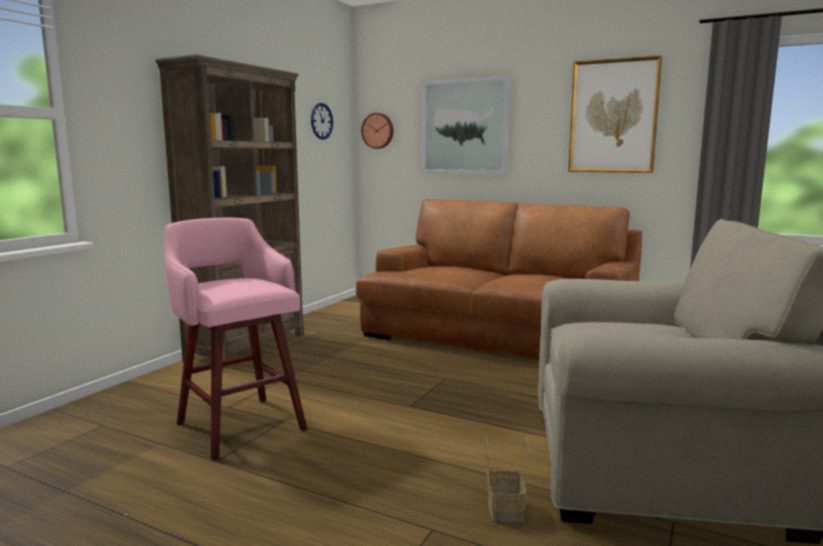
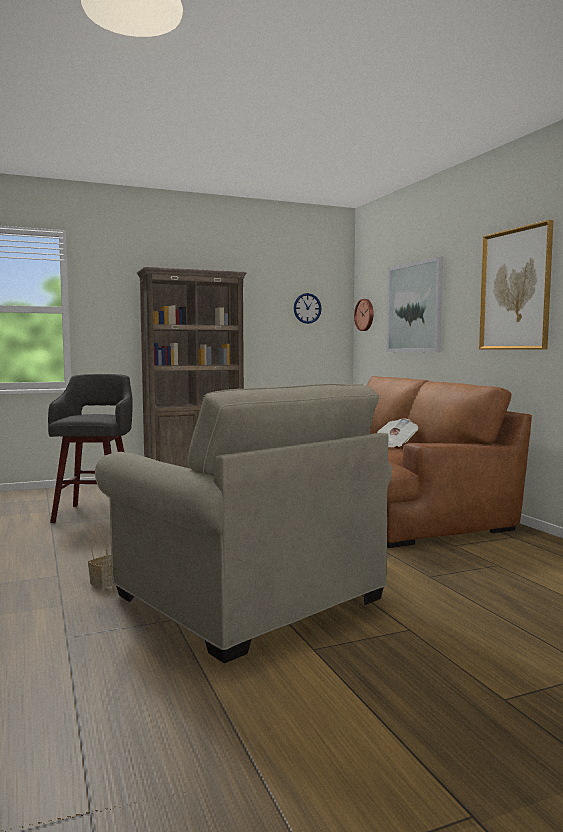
camera: 40 degrees right, 5 degrees down
pink stool [164,218,308,460] -> grey stool [48,374,133,523]
none -> newspaper [377,418,418,447]

